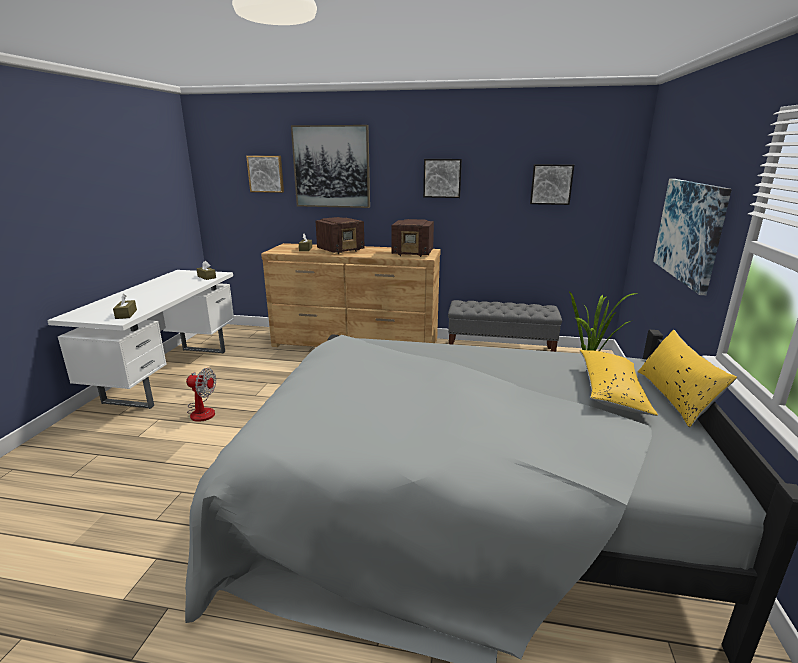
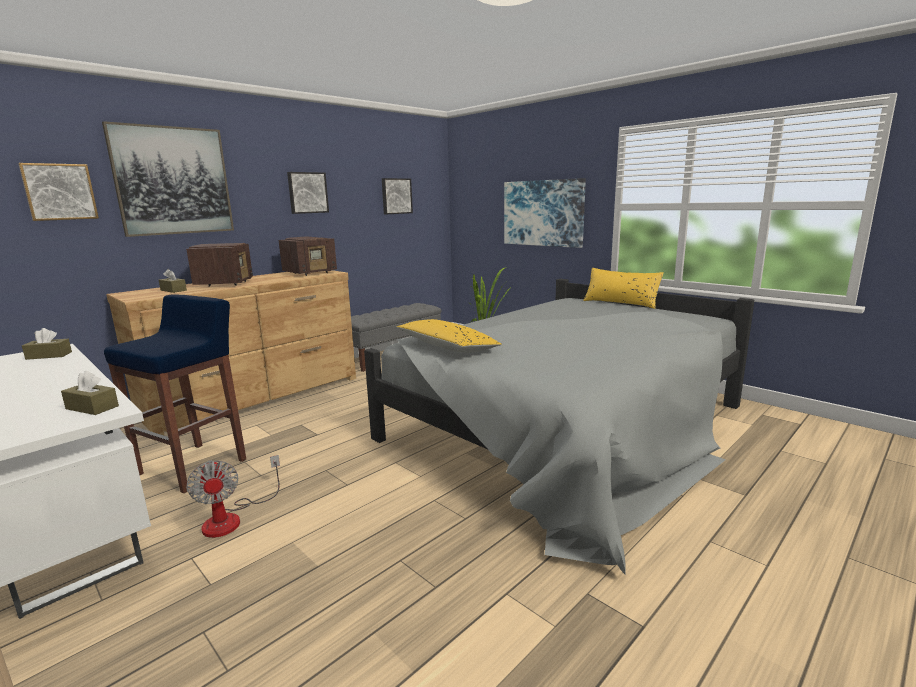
camera: 55 degrees left, 5 degrees down
fan [186,368,216,422] -> fan turned 105 degrees clockwise [186,455,280,538]
yellow pillow [580,350,658,416] -> yellow pillow moved to [397,319,502,353]
none -> blue stool [104,295,246,493]

